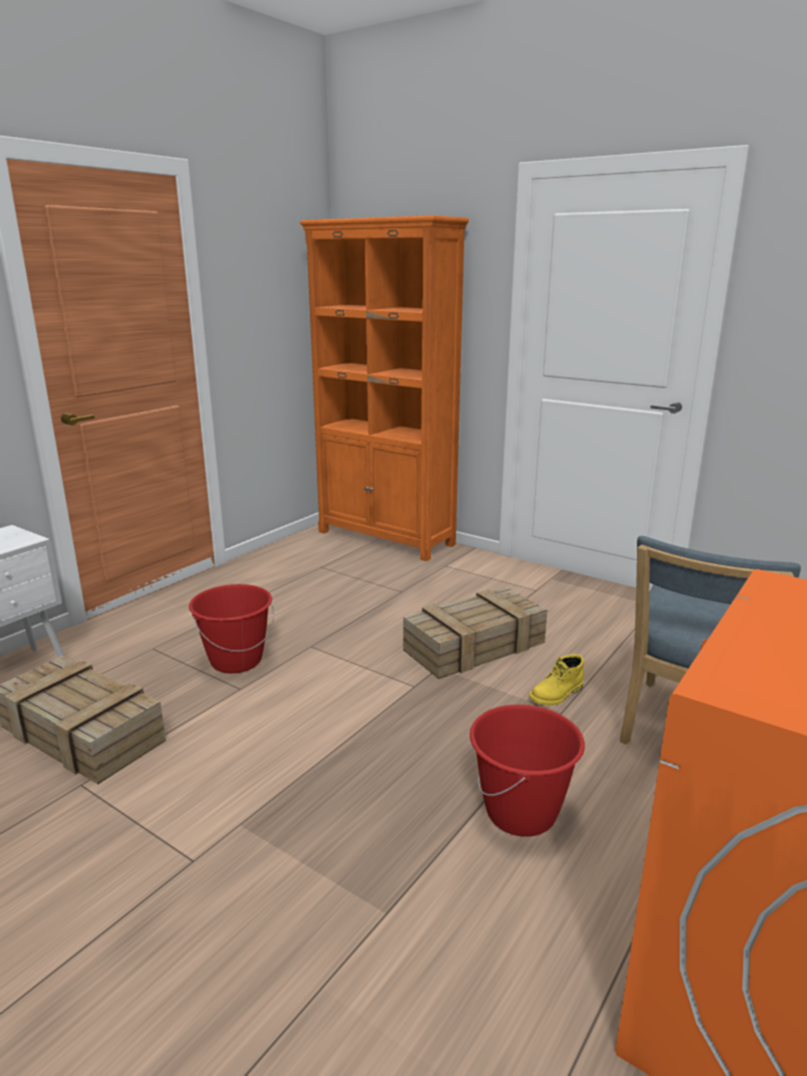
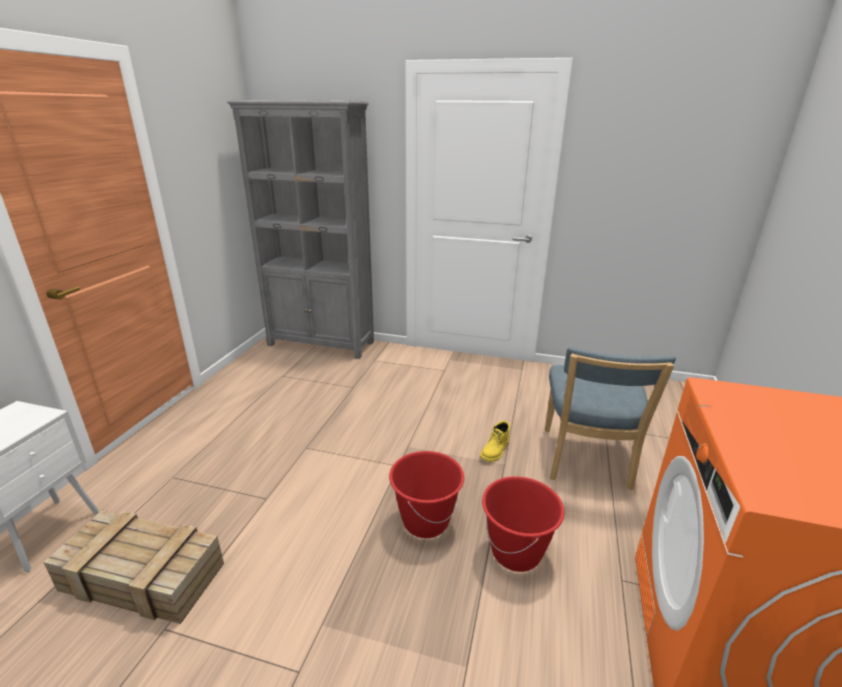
camera: 20 degrees left, 5 degrees up
red bucket [189,584,274,673] -> red bucket moved to [389,451,464,538]
orange bookcase [300,215,469,561] -> grey bookcase [227,100,374,359]
crate [403,587,547,679] -> none

